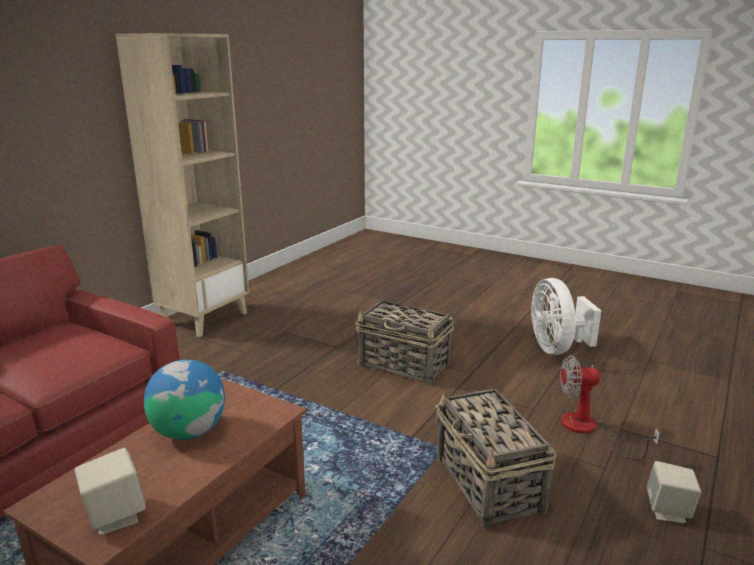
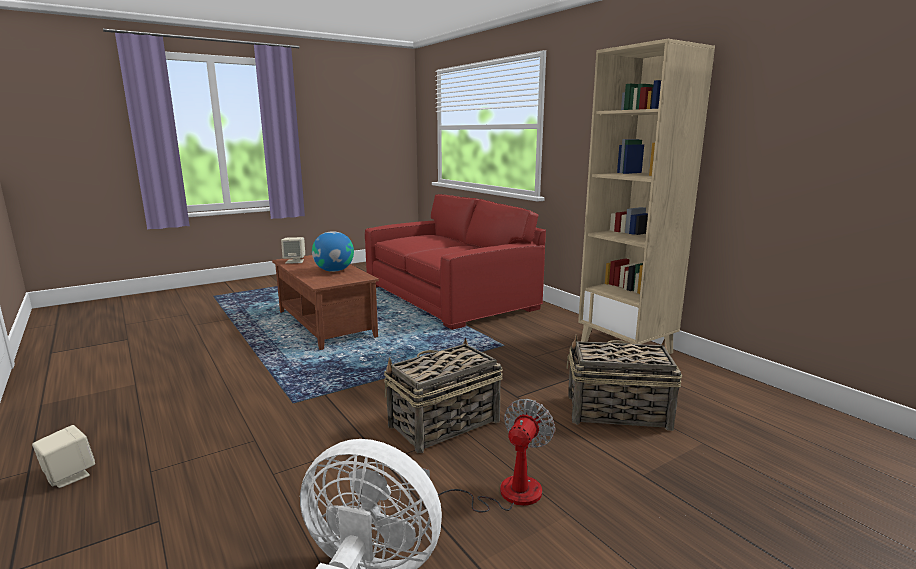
camera: 115 degrees right, 5 degrees down
basket [435,389,556,529] -> basket moved to [566,335,682,431]
fan [560,355,660,460] -> fan moved to [422,399,555,512]

